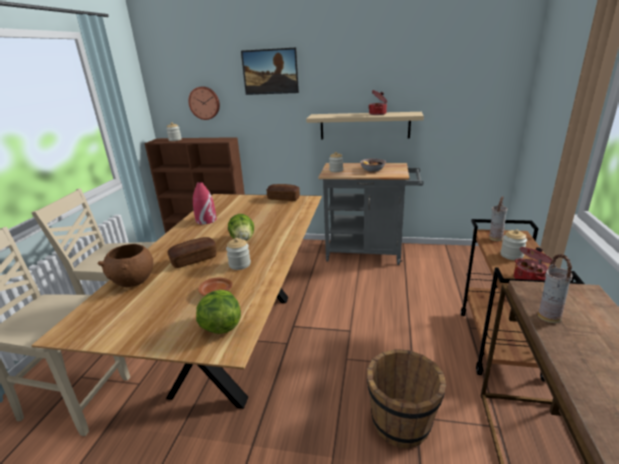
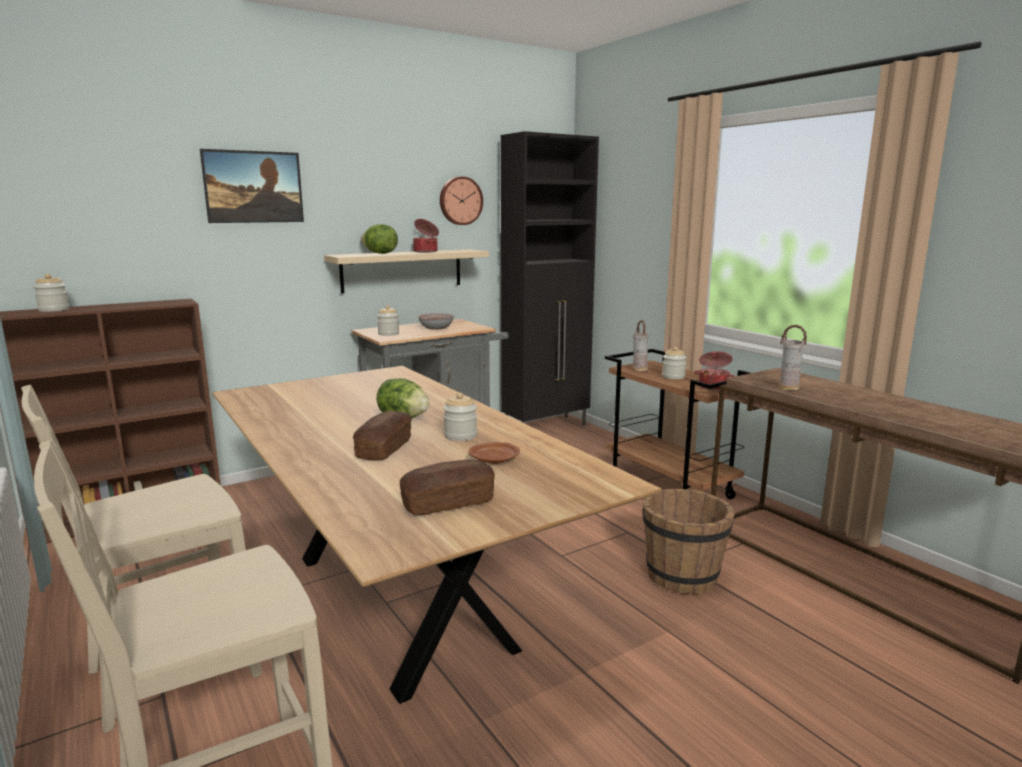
camera: 45 degrees left, 10 degrees down
brown bowl [98,244,153,287] -> none
wall clock [188,87,220,120] -> wall clock moved to [440,177,483,225]
red vase [193,182,217,224] -> none
lettuce [196,290,241,334] -> lettuce moved to [361,224,398,254]
bread [266,184,300,201] -> bread moved to [400,459,495,515]
none -> black cabinet [501,131,599,426]

